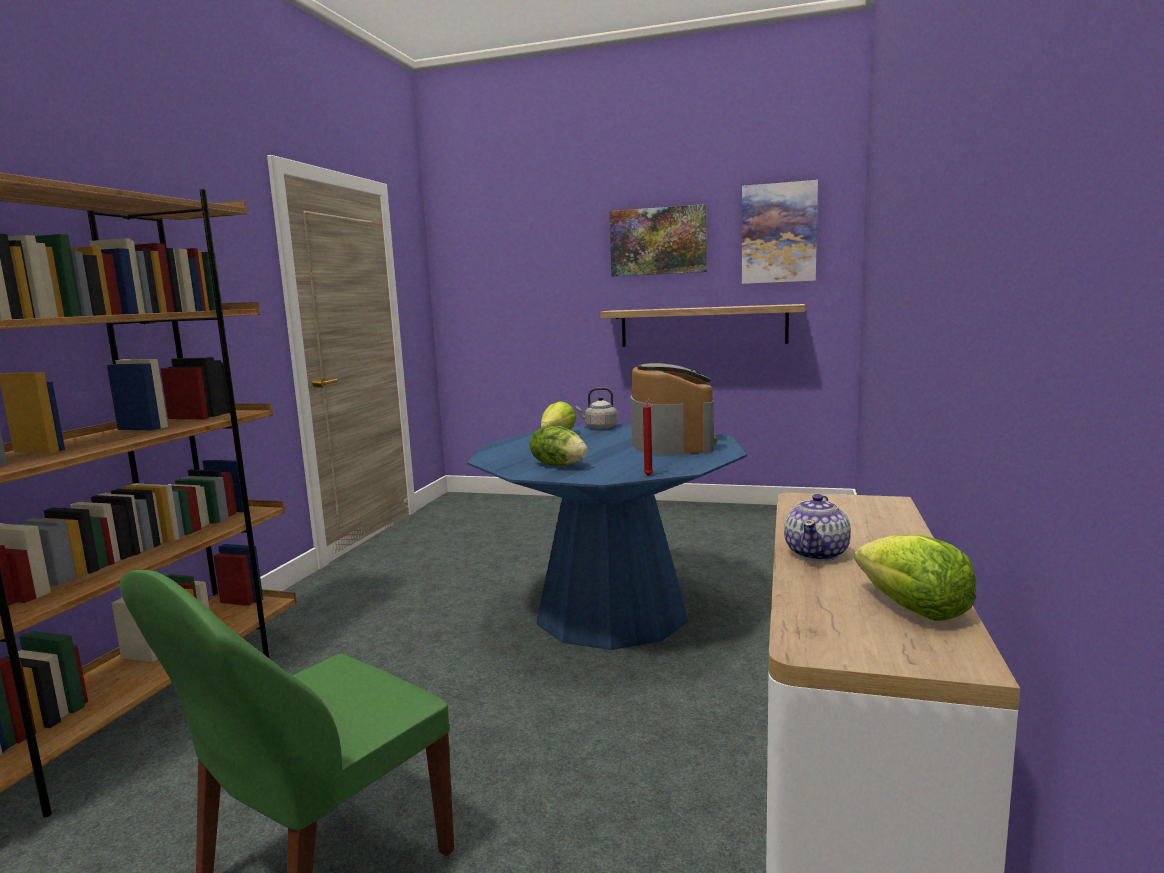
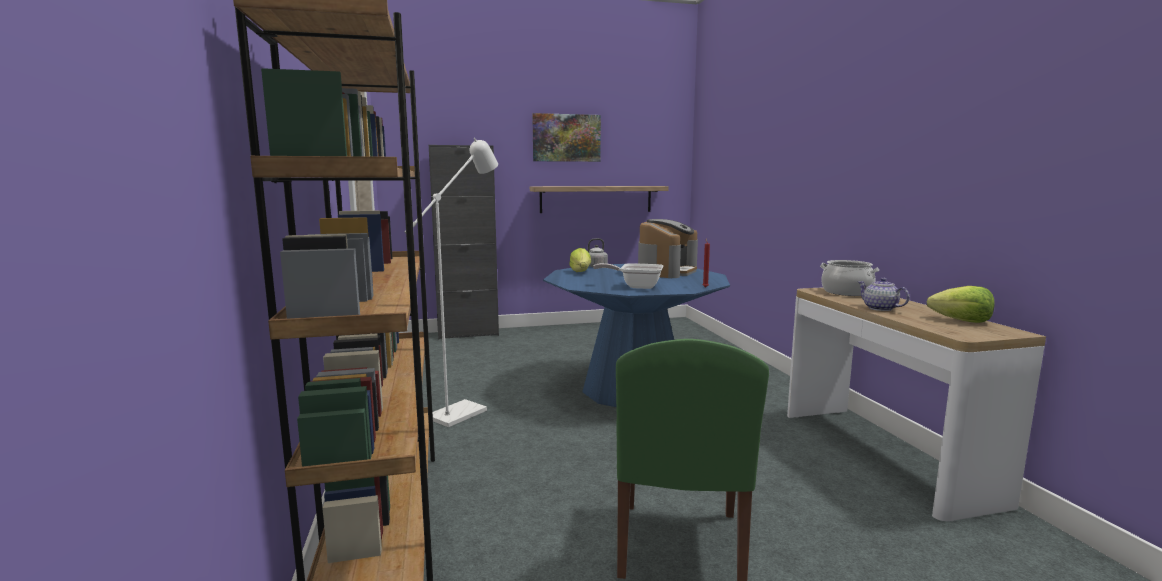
camera: 30 degrees left, 0 degrees up
lettuce [529,426,588,466] -> frying pan [593,263,663,289]
coffee machine [631,363,717,455] -> coffee machine turned 60 degrees clockwise [638,219,698,278]
picture [742,180,818,284] -> none
teapot [784,494,851,561] -> teapot turned 150 degrees clockwise [858,278,910,311]
none -> white floor lamp [405,138,498,427]
none -> black cabinet [429,145,499,340]
none -> cooking pot [820,260,880,296]

